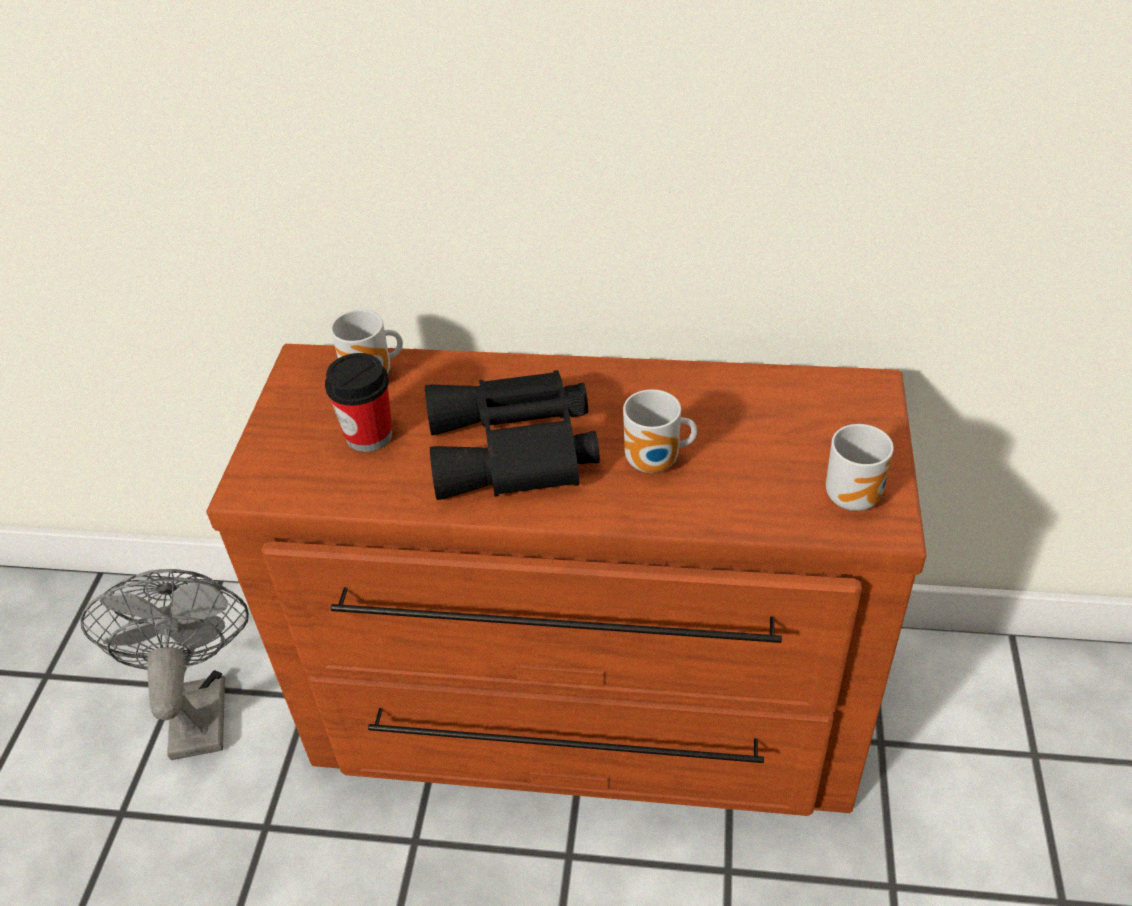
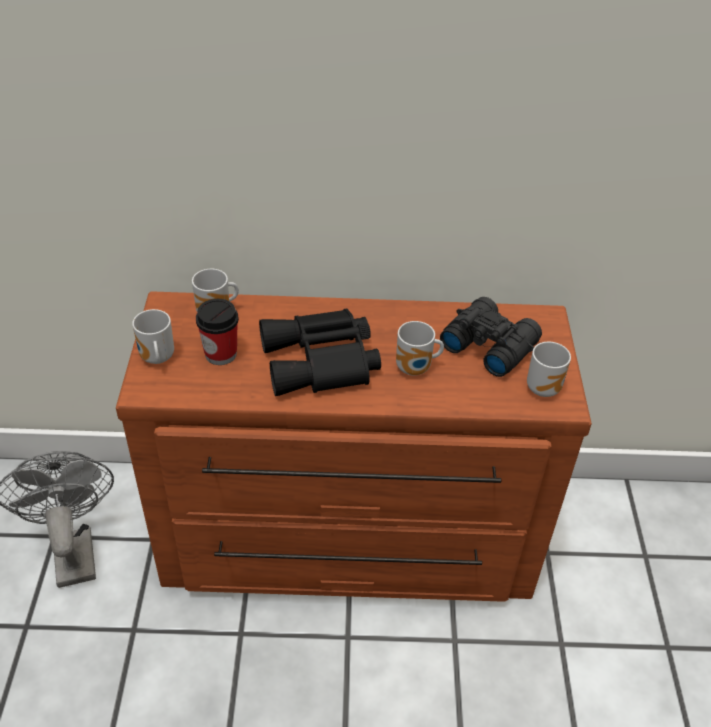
camera: 10 degrees left, 0 degrees up
none -> mug [132,309,174,364]
none -> black binoculars [440,297,542,377]

